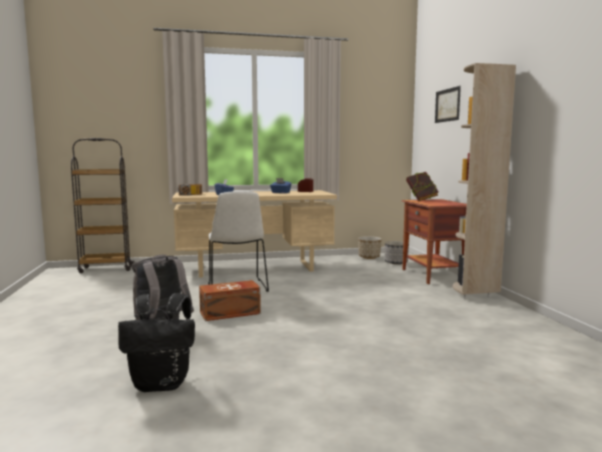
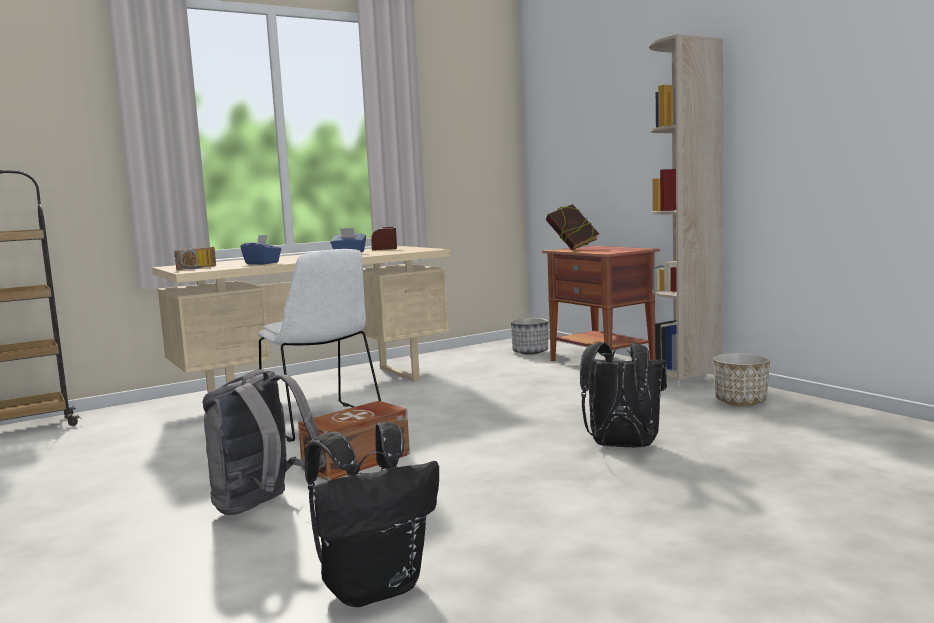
camera: 20 degrees left, 0 degrees up
planter [358,236,382,259] -> planter moved to [713,353,770,406]
picture [435,86,461,123] -> none
none -> black backpack [580,342,667,447]

